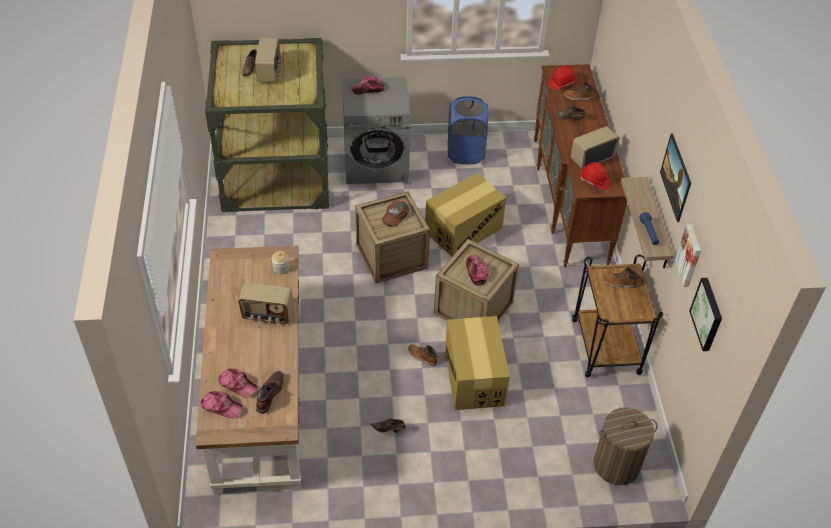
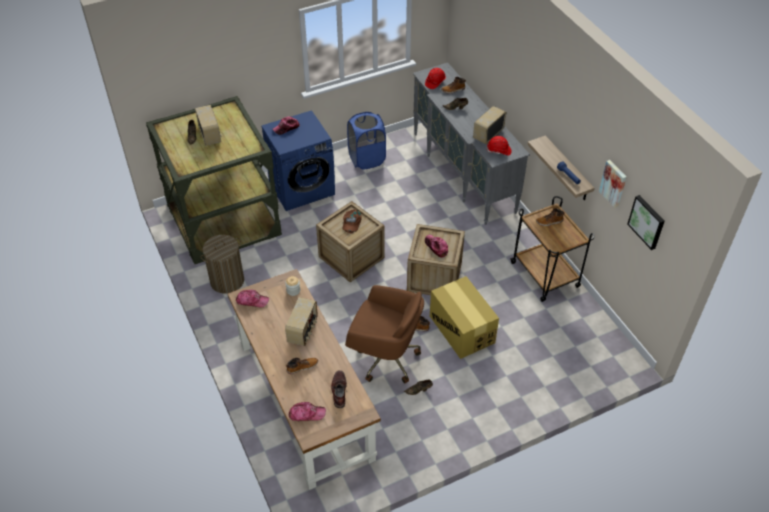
camera: 20 degrees left, 0 degrees up
cap [218,369,258,398] -> cap moved to [236,290,269,307]
radio [238,283,293,324] -> radio turned 60 degrees counterclockwise [285,297,318,346]
grey washing machine [342,77,410,184] -> blue washing machine [262,110,335,211]
cardboard box [425,173,506,256] -> none
brown cabinet [534,64,627,267] -> grey cabinet [413,63,530,225]
laundry basket [594,407,658,485] -> laundry basket moved to [200,235,244,293]
picture [660,133,691,222] -> none
none -> boot [286,358,318,374]
none -> brown office chair [345,285,424,383]

